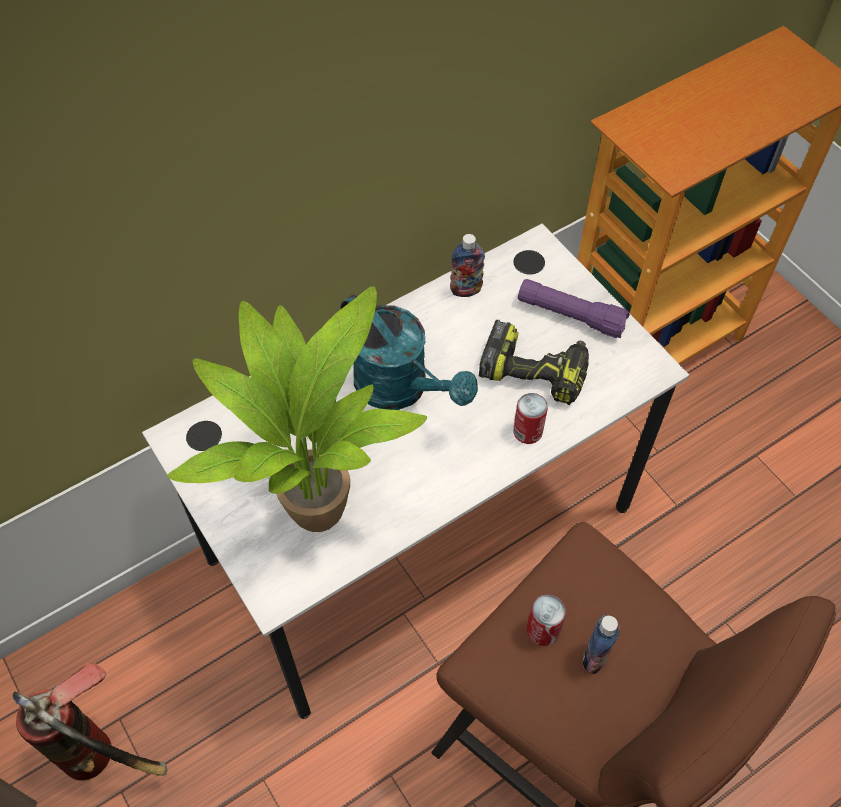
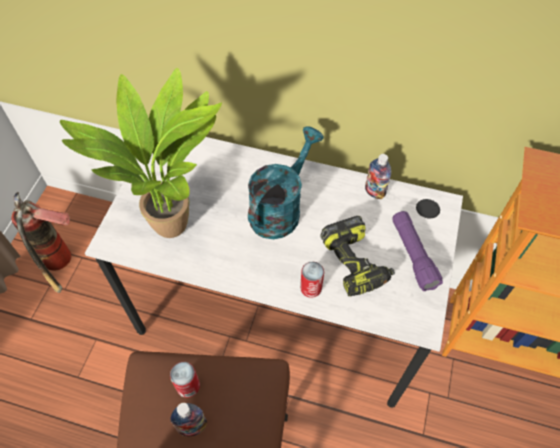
camera: 50 degrees right, 0 degrees up
turquoise watering can [340,295,478,410] -> turquoise watering can turned 150 degrees counterclockwise [248,126,324,239]

